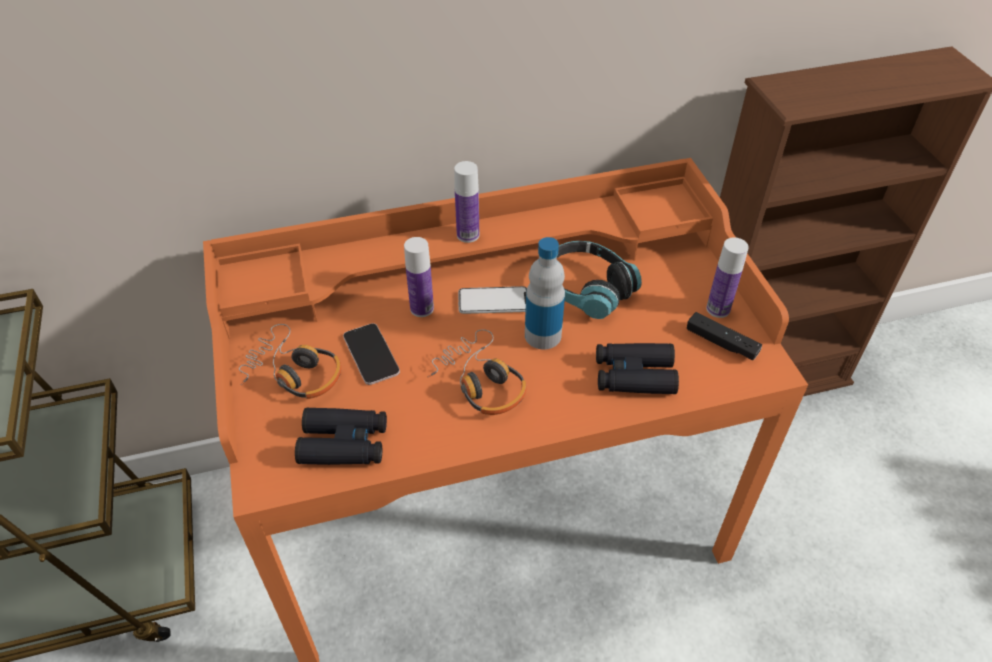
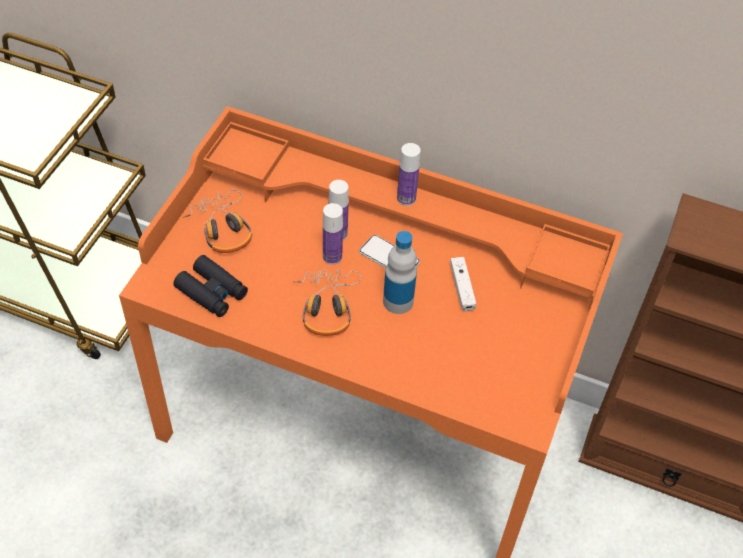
camera: 35 degrees right, 5 degrees up
phone [343,323,400,385] -> none
headphones [557,241,642,319] -> white game controller [450,257,476,311]
black binoculars [596,343,679,394] -> none
black game controller [687,312,762,360] -> none
bottle [706,237,749,318] -> bottle moved to [323,203,343,265]

